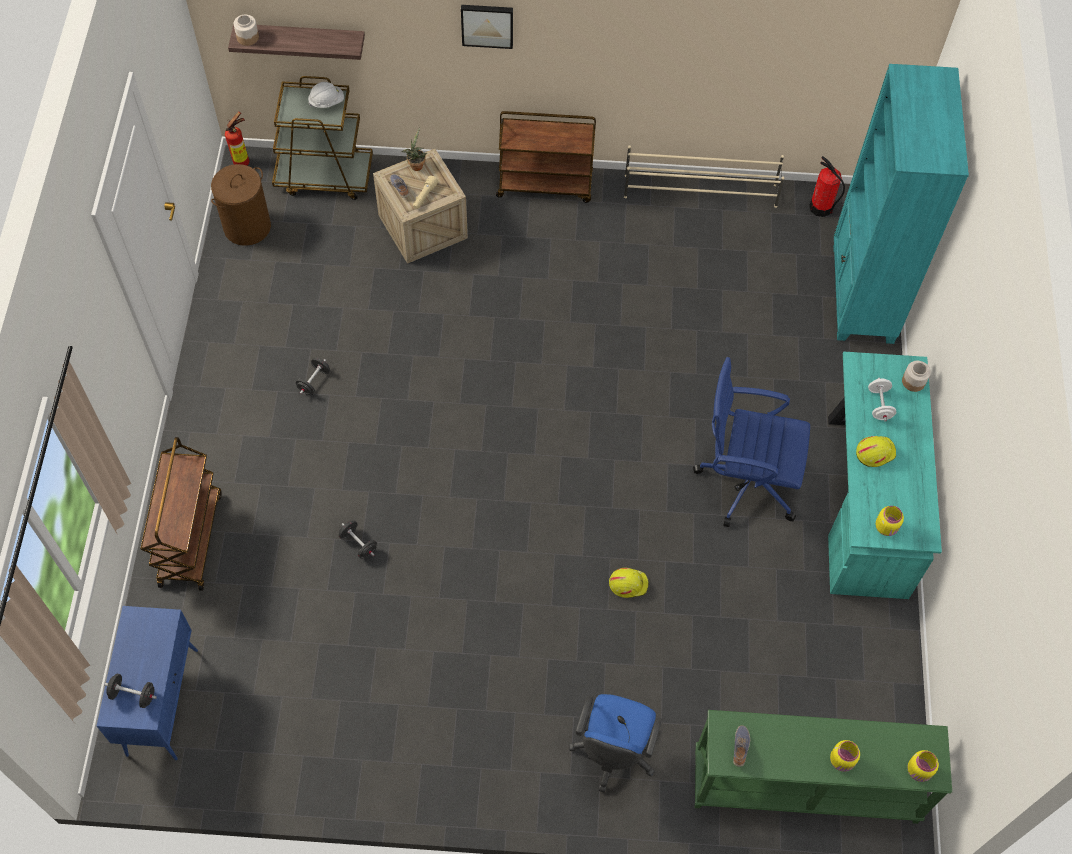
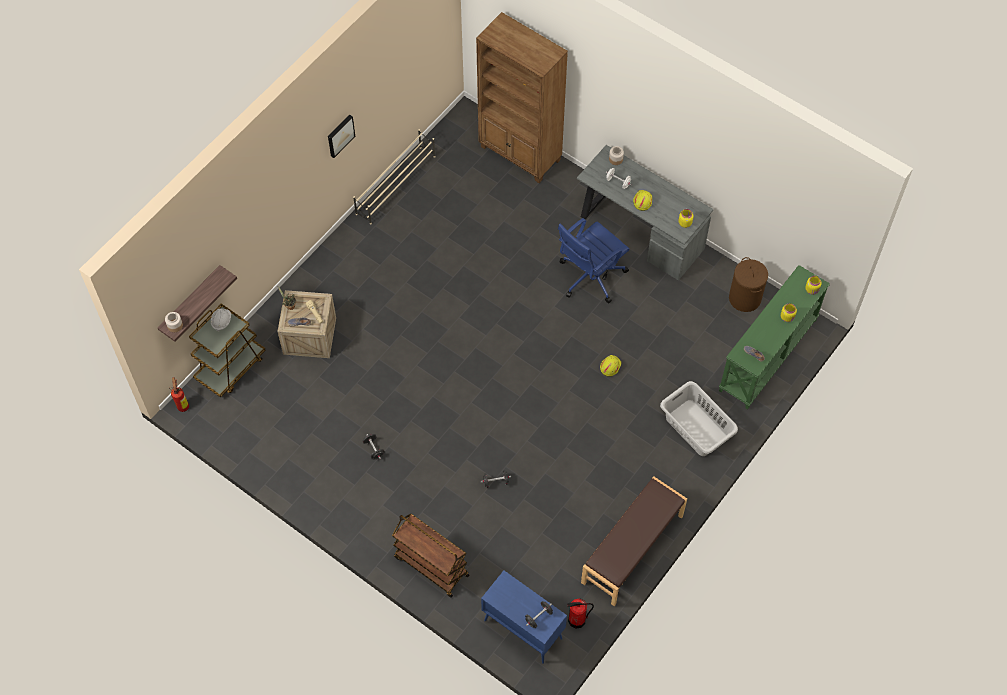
camera: 55 degrees left, 0 degrees up
brown laundry basket [211,164,271,246] -> brown laundry basket moved to [729,257,768,312]
picture [461,5,513,49] -> picture moved to [328,115,355,158]
brown cart [496,111,596,203] -> none
blue office chair [569,694,662,793] -> grey laundry basket [660,381,738,456]
fire extinguisher [809,156,845,217] -> fire extinguisher moved to [567,598,594,629]
turquoise desk [828,351,942,599] -> grey desk [577,145,713,281]
turquoise bookcase [833,64,969,344] -> brown bookcase [476,12,568,183]
none -> brown bench [581,476,687,606]

